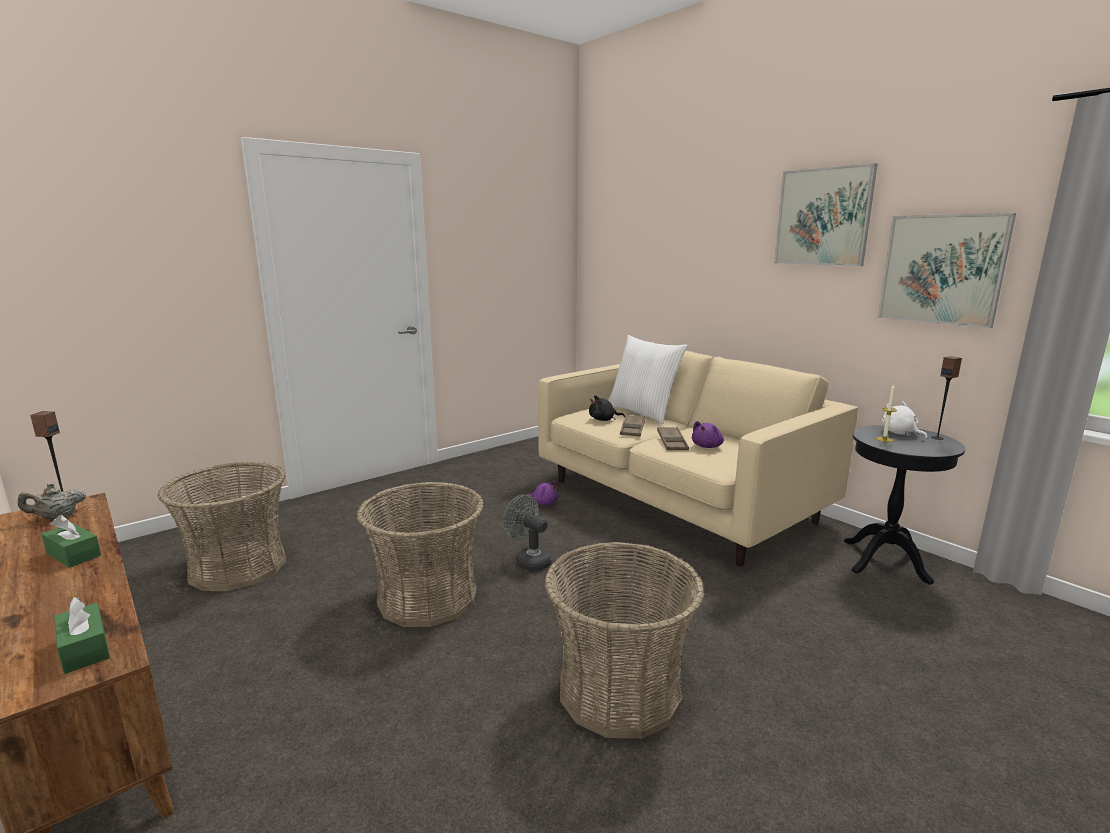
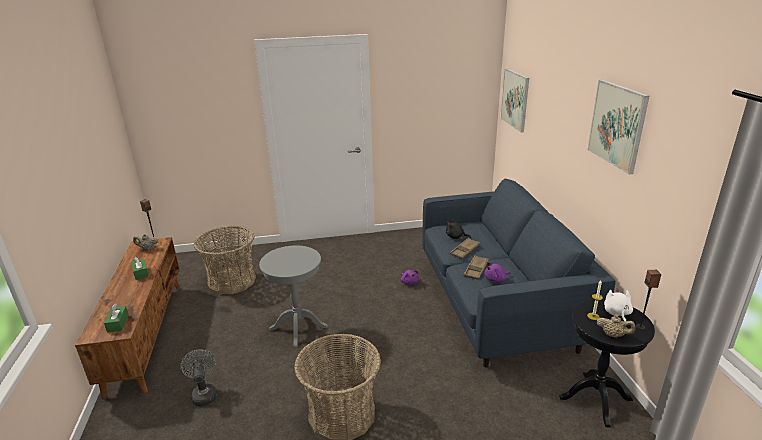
camera: 30 degrees right, 10 degrees up
basket [357,482,484,627] -> grey side table [259,245,328,347]
grey fan [503,494,552,571] -> grey fan moved to [180,349,218,406]
beige sofa [538,351,858,567] -> blue sofa [422,179,616,368]
white pillow [608,335,687,424] -> none
picture [878,213,1016,328] -> picture moved to [500,68,529,133]
none -> beige teapot [597,314,636,338]

